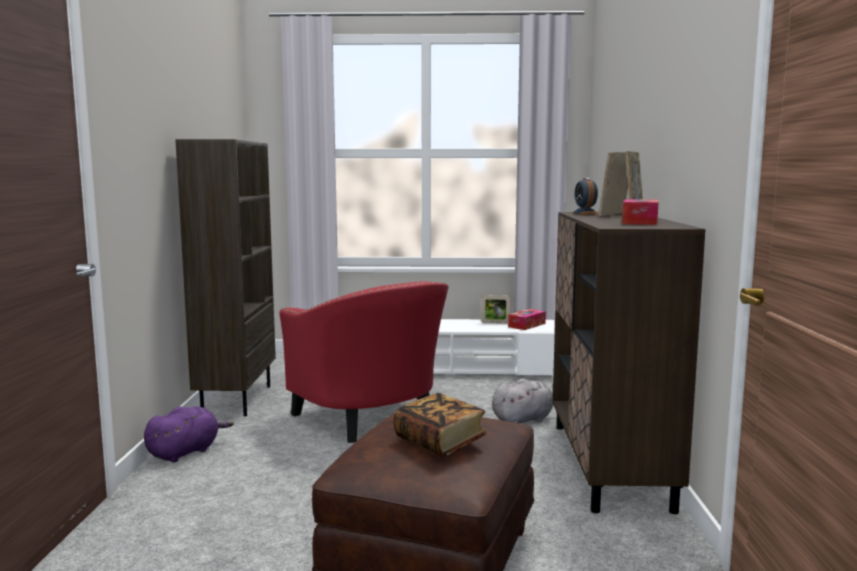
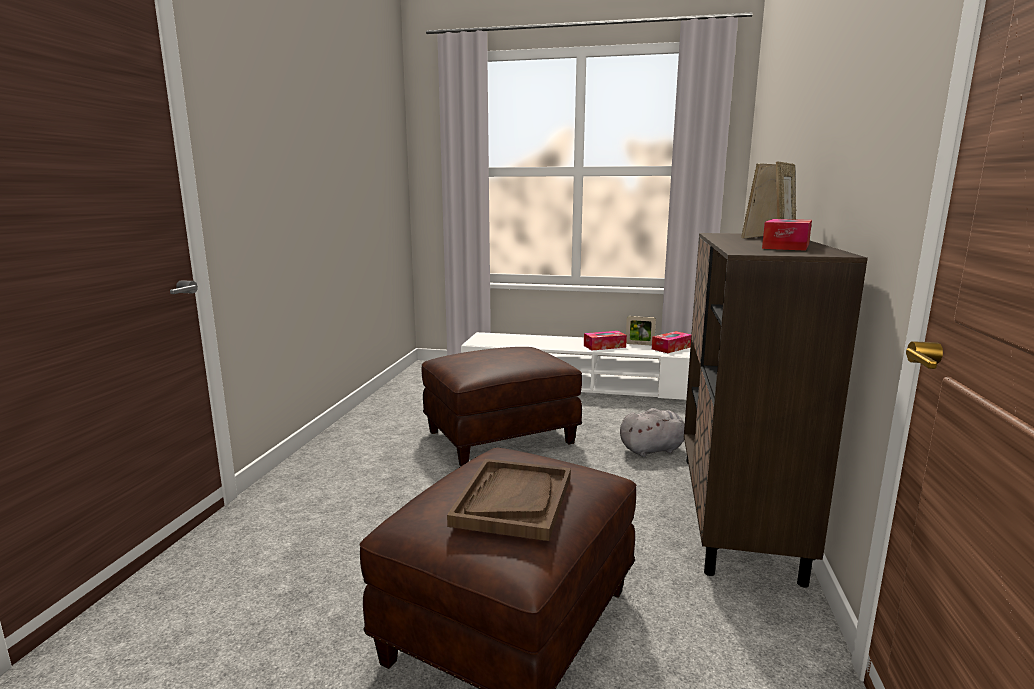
camera: 10 degrees right, 5 degrees up
purple plush toy [144,406,233,462] -> none
brown bookcase [175,139,276,416] -> none
red armchair [279,281,449,443] -> brown ottoman [422,347,582,466]
book [393,393,487,457] -> brown tray [447,459,571,541]
alarm clock [572,178,599,215] -> none
none -> tissue box [584,331,627,350]

